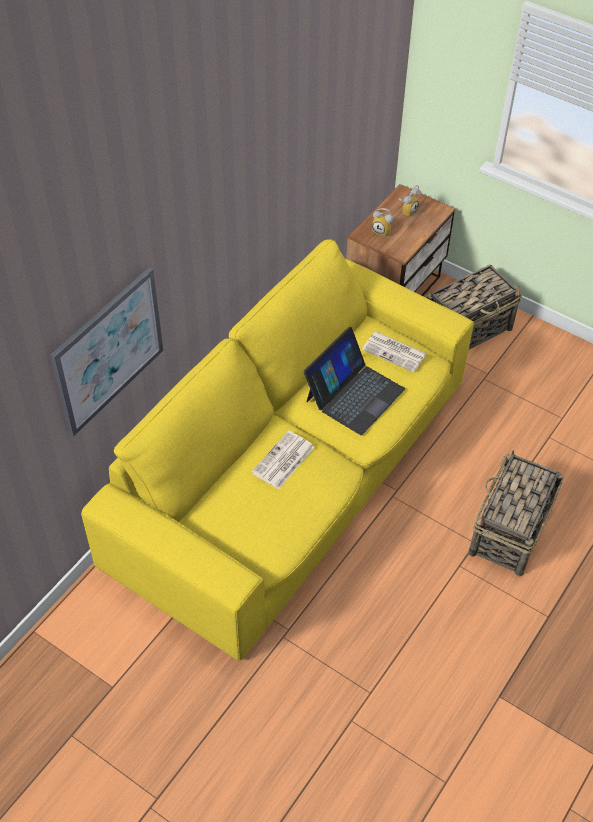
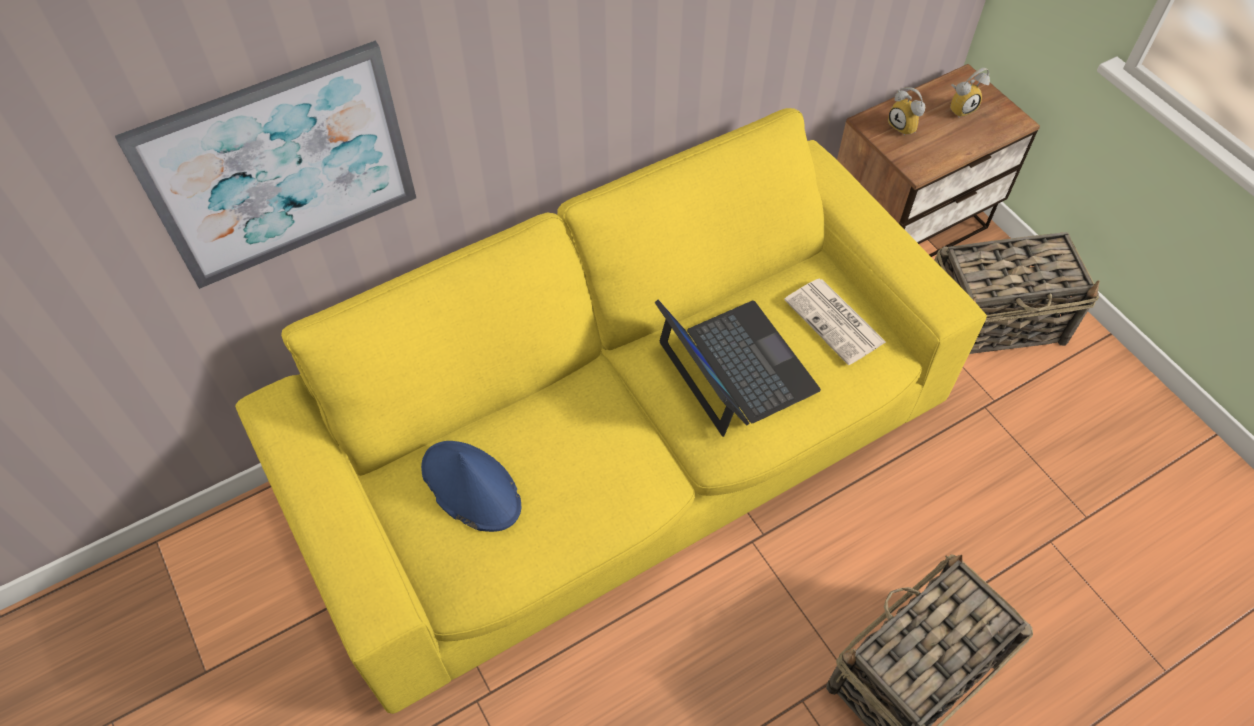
camera: 25 degrees right, 5 degrees up
newspaper [252,431,315,489] -> none
laptop [304,327,405,435] -> laptop turned 90 degrees counterclockwise [655,300,821,437]
none -> blue hat [421,441,521,532]

